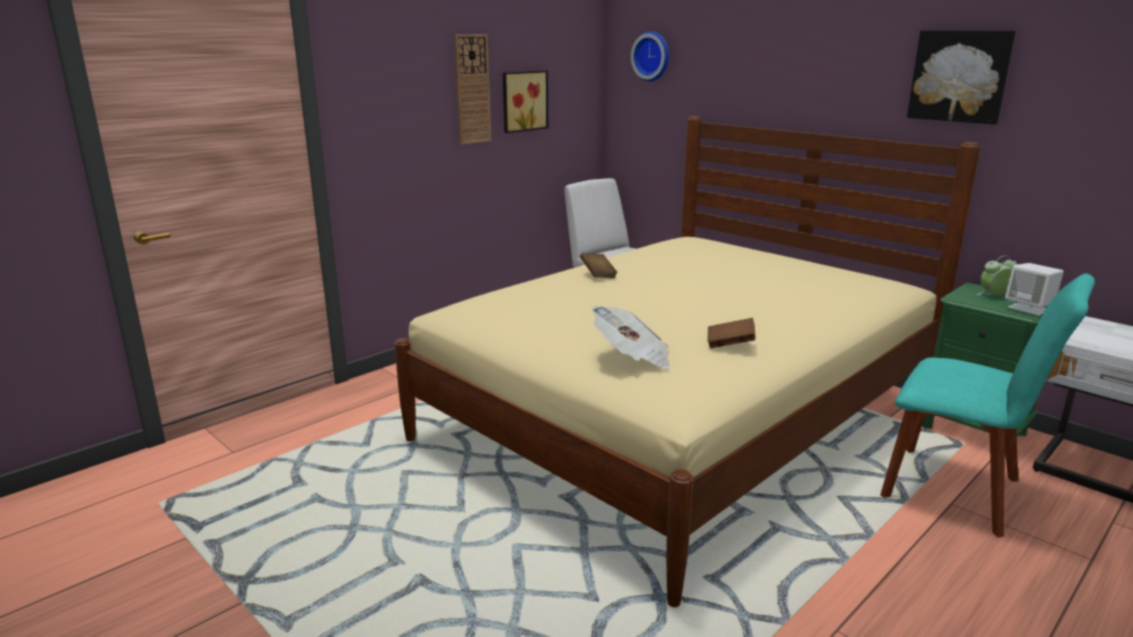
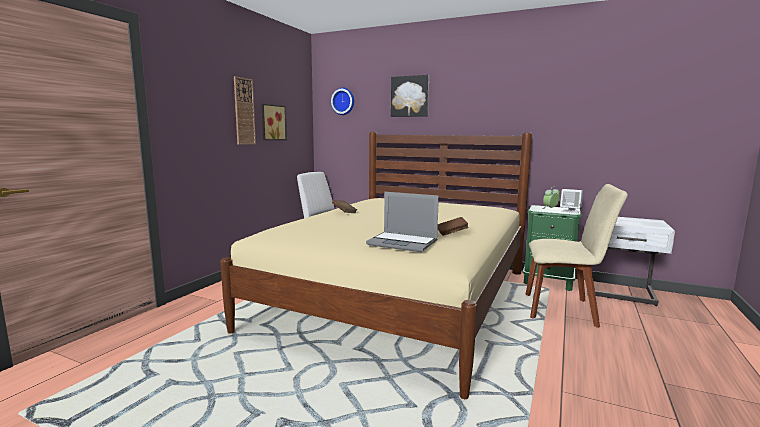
camera: 20 degrees left, 10 degrees down
newspaper [592,306,670,369] -> laptop [366,192,439,252]
turquoise chair [880,274,1095,537] -> beige chair [525,184,628,328]
picture [907,30,1015,124] -> picture moved to [391,75,429,117]

